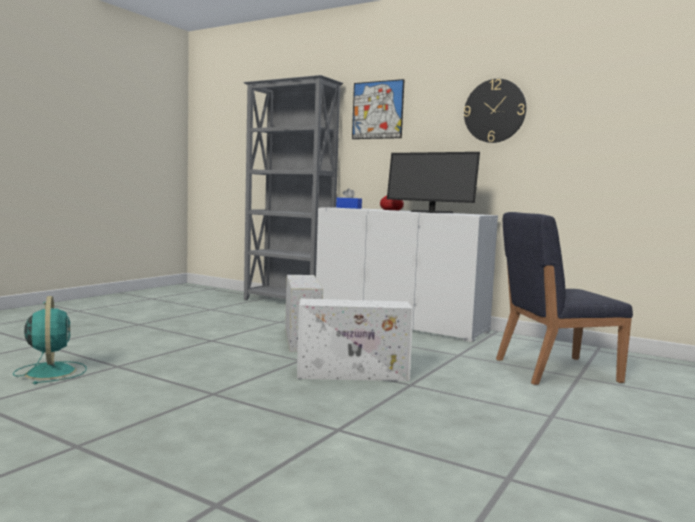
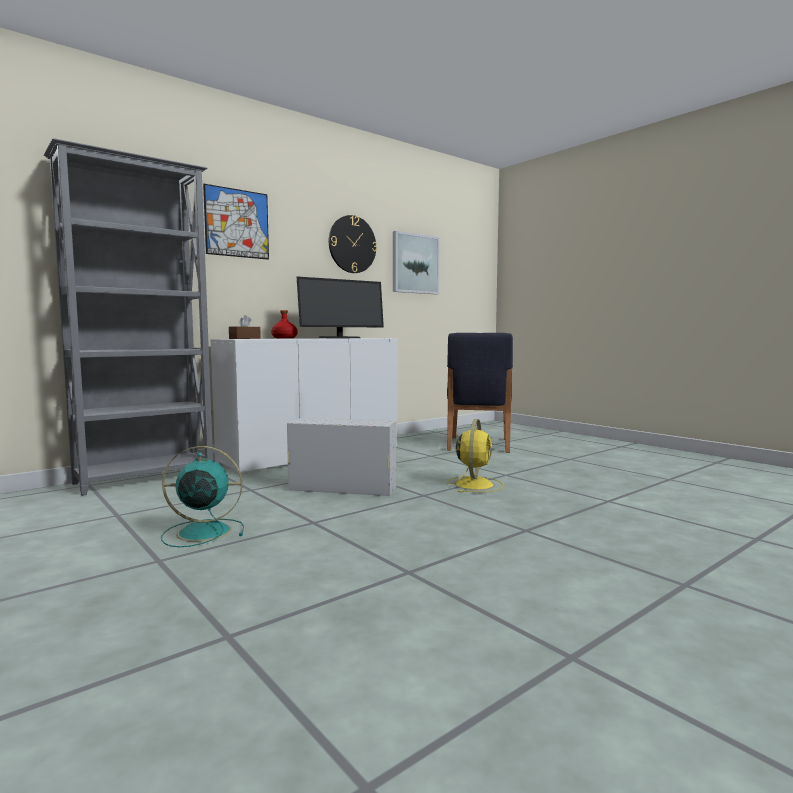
camera: 70 degrees left, 0 degrees up
turquoise fan [13,296,87,384] -> turquoise fan moved to [161,446,244,547]
white storage box [297,299,413,381] -> yellow fan [447,419,504,492]
blue tissue box [336,188,362,209] -> brown tissue box [229,315,261,339]
none -> picture [393,231,439,294]

